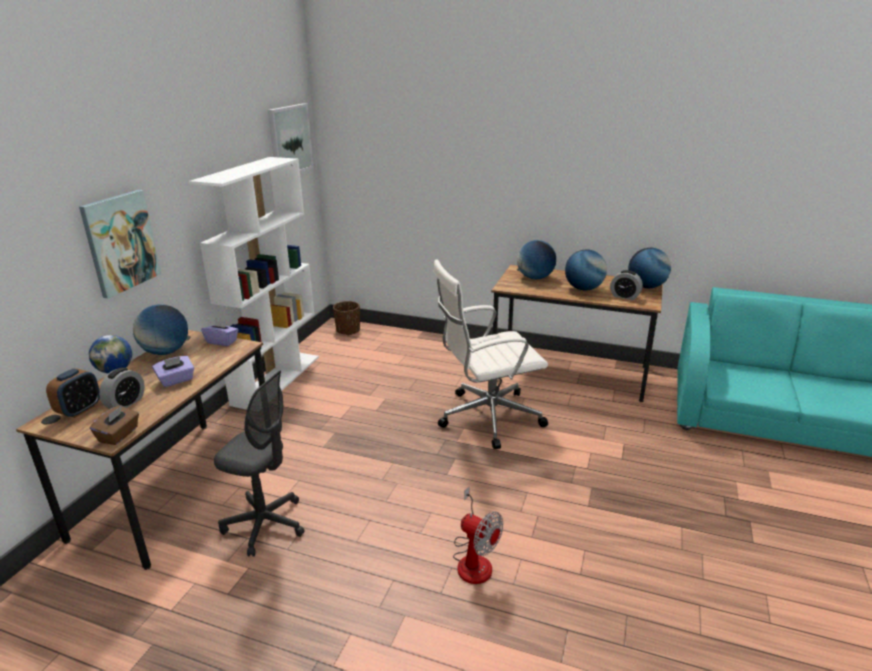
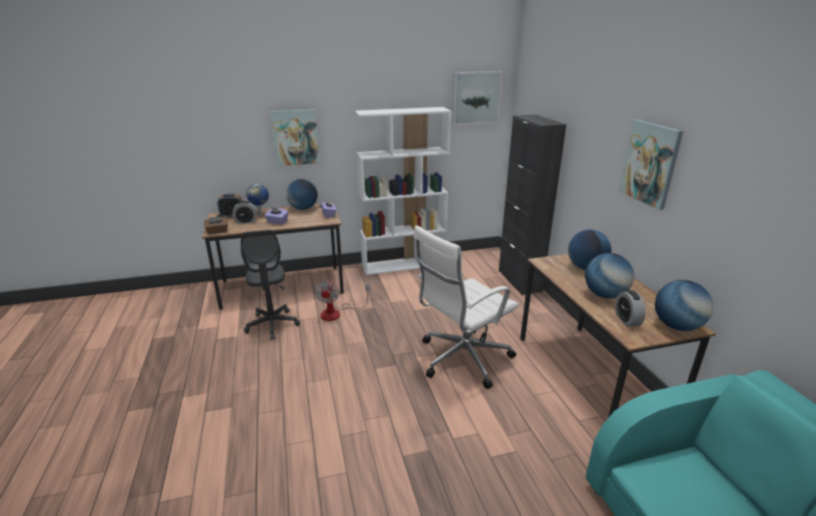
camera: 55 degrees right, 0 degrees up
brown planter [333,301,360,336] -> none
white office chair [433,259,548,449] -> white office chair turned 75 degrees counterclockwise [414,225,519,389]
fan [453,486,503,584] -> fan moved to [314,280,370,321]
none -> black cabinet [499,114,566,295]
none -> picture [619,119,683,210]

